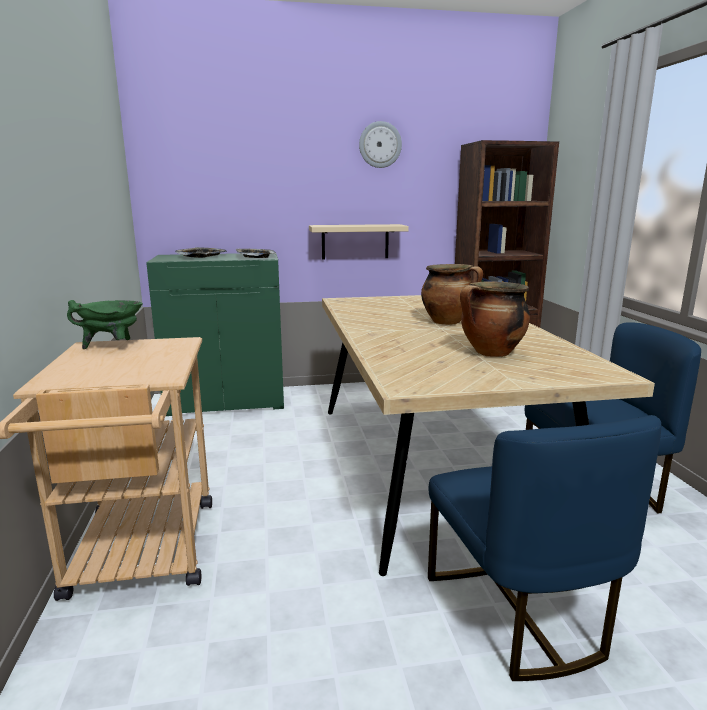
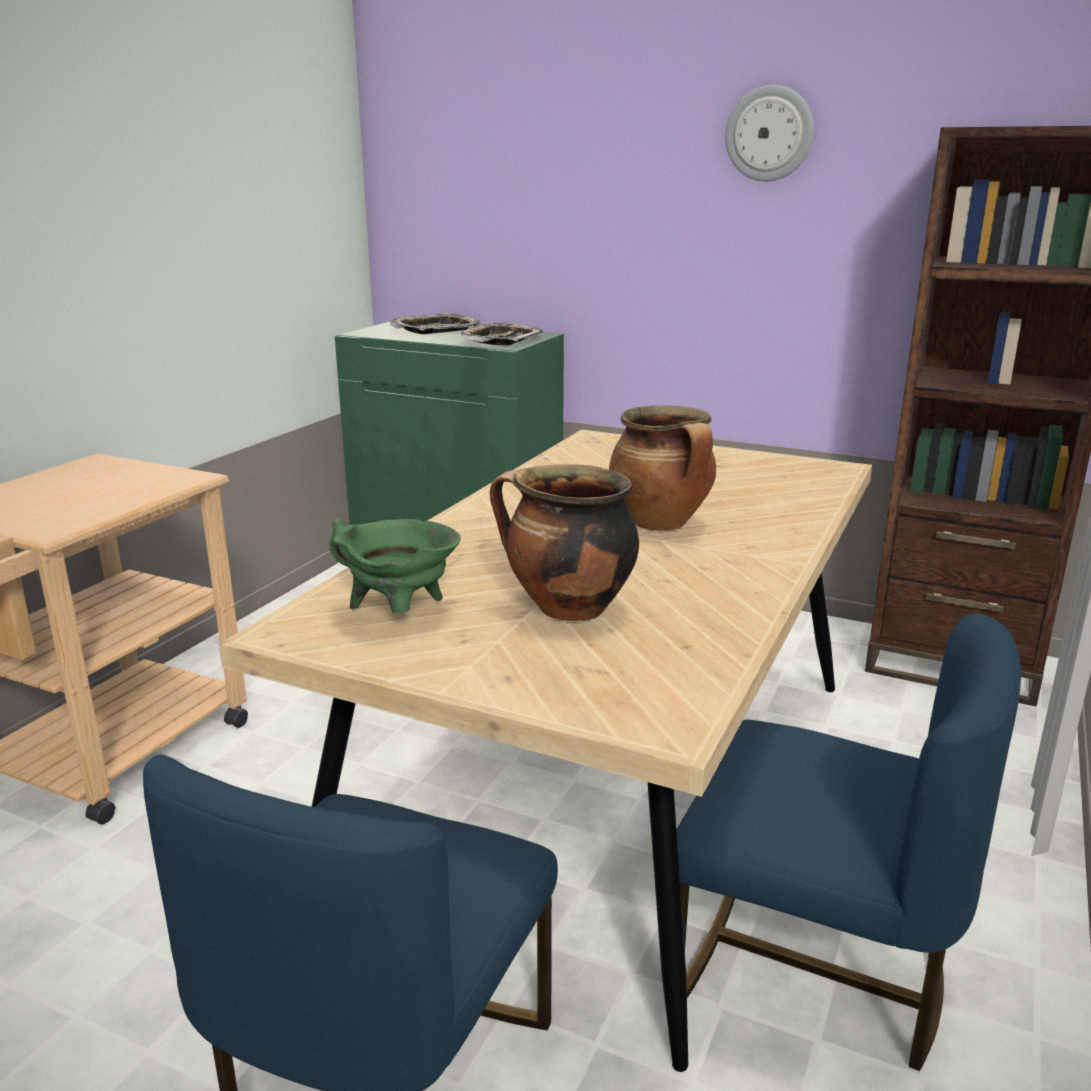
camera: 35 degrees right, 5 degrees up
green cooking pot [67,300,143,349] -> green cooking pot moved to [329,519,461,613]
beige shelf [309,224,409,259] -> none

